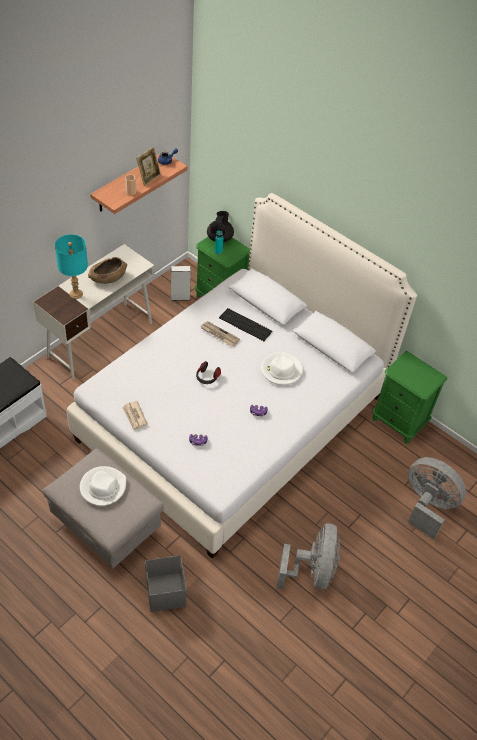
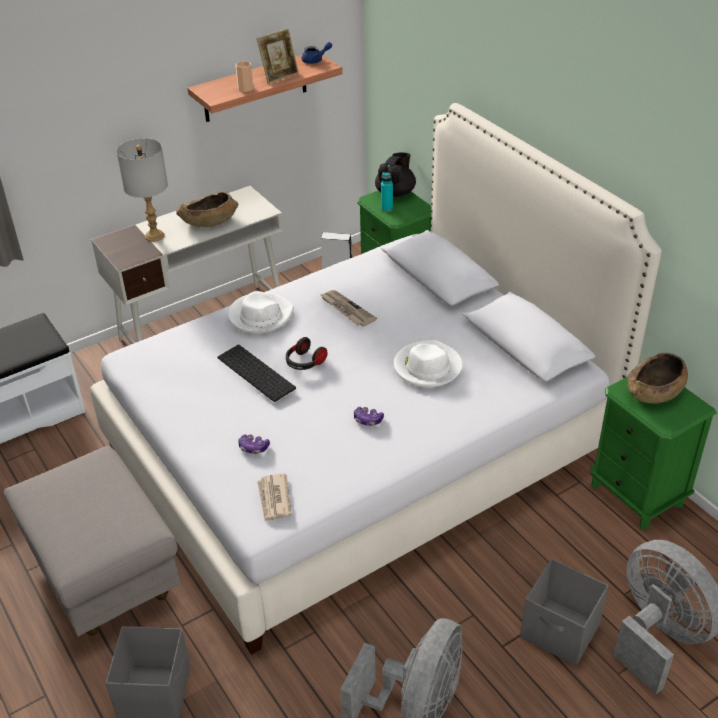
camera: 20 degrees right, 10 degrees down
turquoise table lamp [55,234,88,299] -> grey table lamp [116,138,168,242]
white hat [80,466,126,506] -> white hat moved to [228,291,294,334]
newspaper [122,401,147,431] -> newspaper moved to [257,473,292,522]
keyboard [219,308,272,341] -> keyboard moved to [218,345,296,402]
none -> grey storage box [520,559,609,666]
none -> brown bowl [627,353,688,403]

